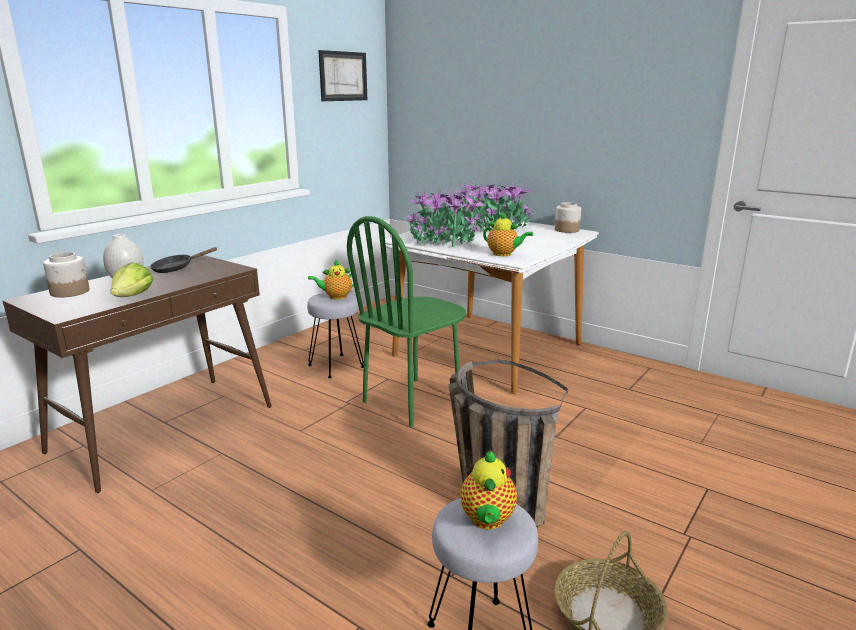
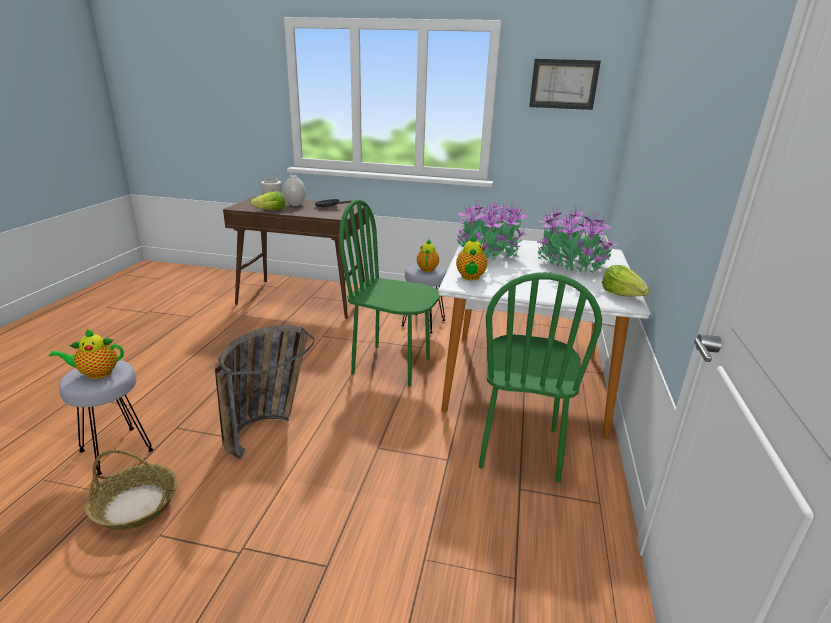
camera: 65 degrees right, 5 degrees up
teapot [308,259,354,300] -> teapot turned 45 degrees clockwise [417,239,439,272]
jar [555,202,581,233] -> lettuce [602,265,650,296]
none -> green chair [479,273,602,482]

